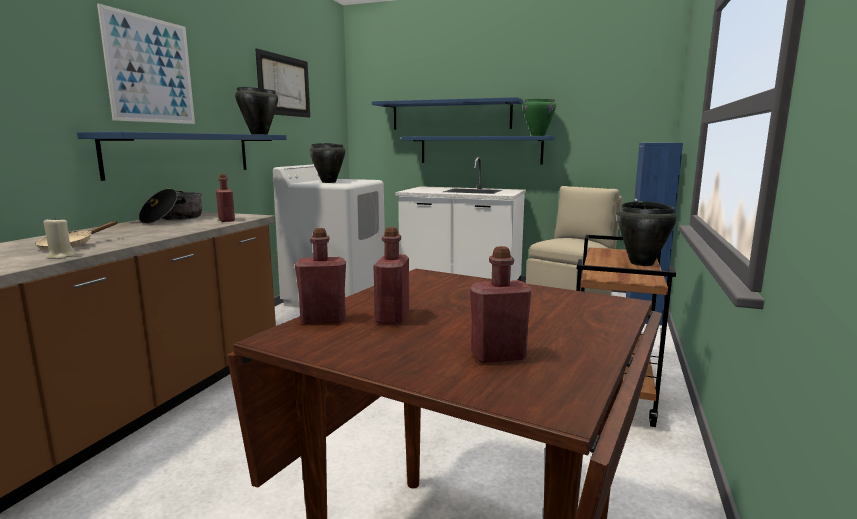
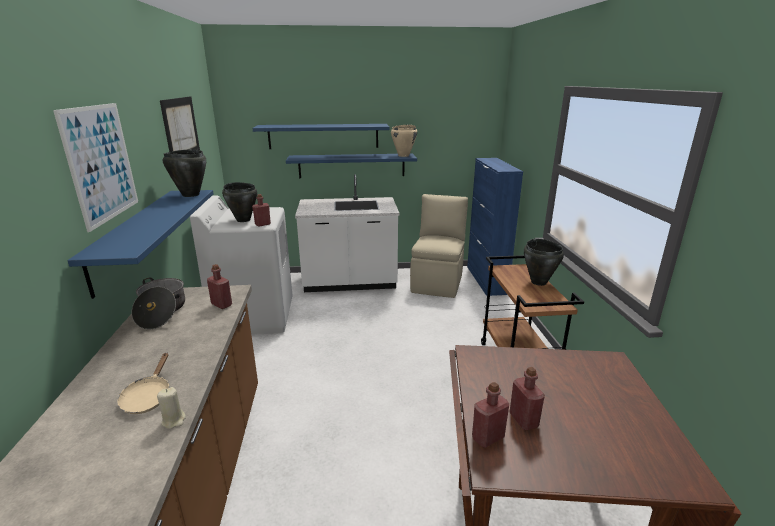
camera: 25 degrees left, 10 degrees up
red bottle [470,246,531,363] -> red bottle moved to [252,194,271,227]
green cooking pot [523,99,556,136] -> beige cooking pot [391,125,417,157]

